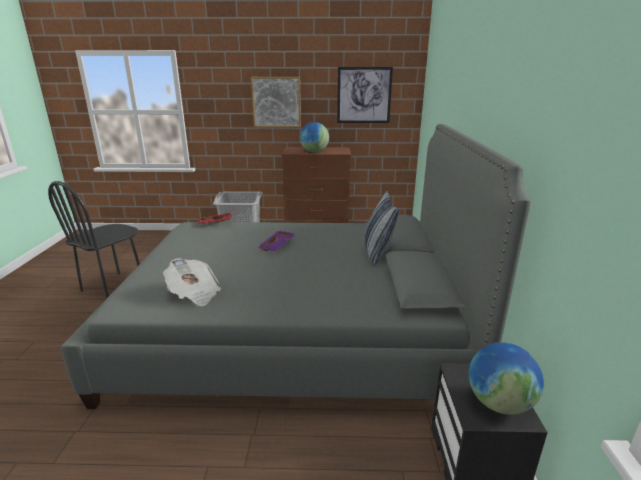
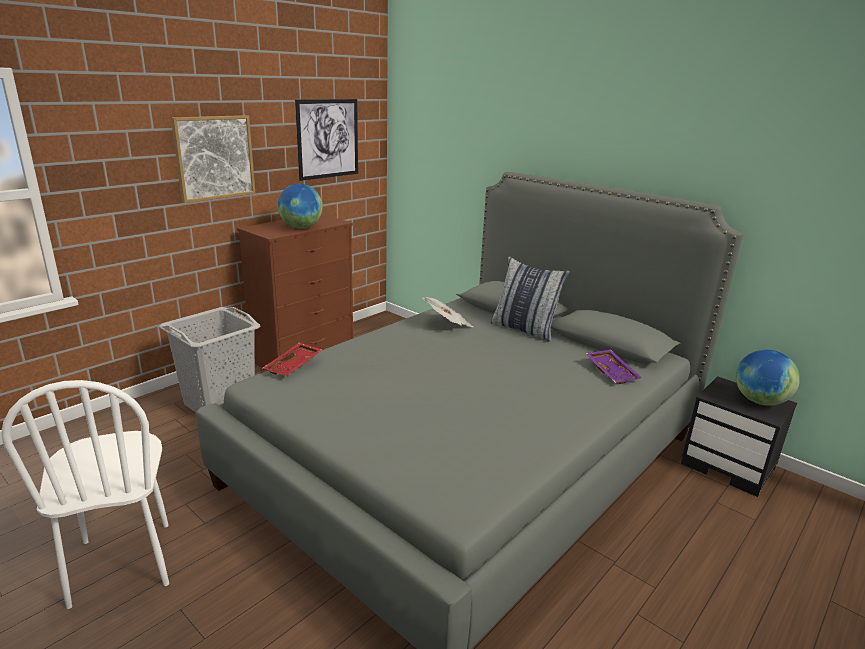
camera: 50 degrees left, 0 degrees up
black chair [48,181,140,299] -> white chair [1,380,169,609]
newspaper [163,258,221,306] -> newspaper moved to [422,297,473,327]
purple tray [257,230,296,251] -> purple tray moved to [585,349,642,384]

